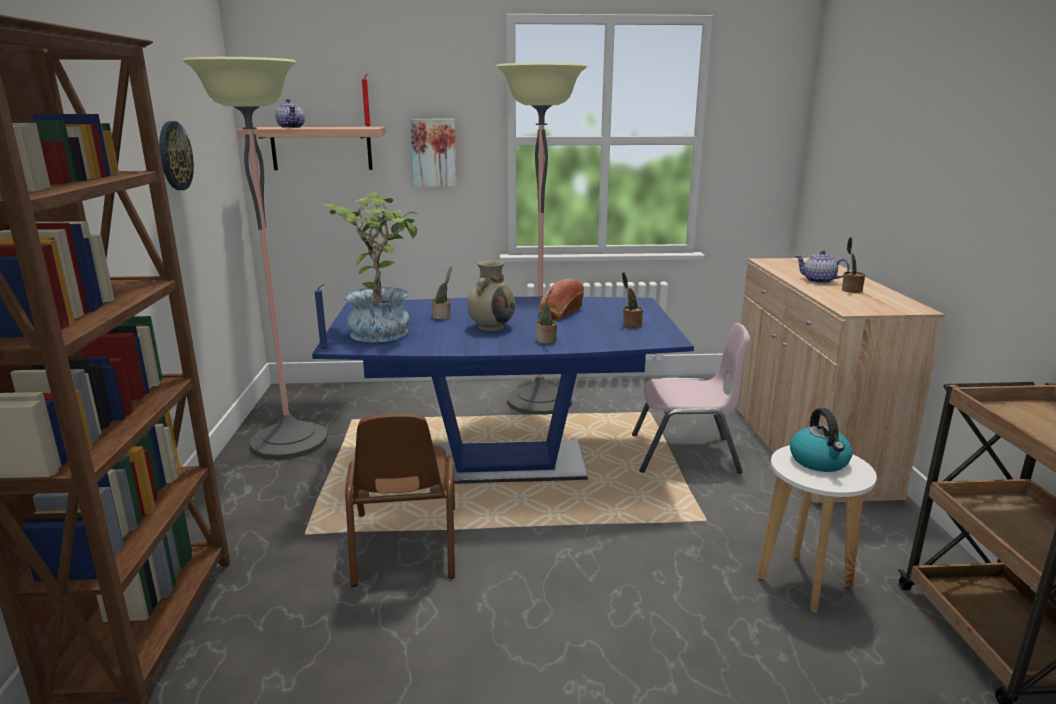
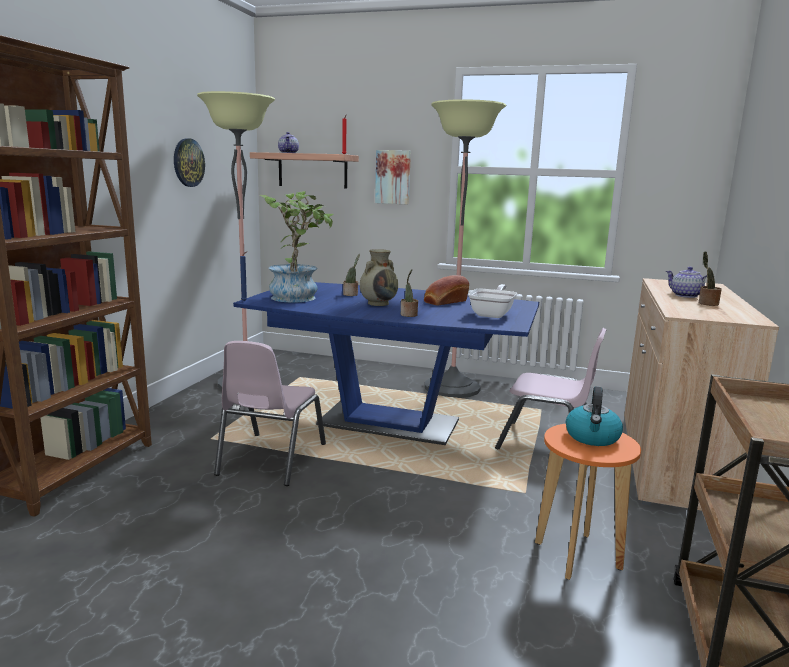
camera: 20 degrees right, 5 degrees down
brown chair [345,413,455,587] -> pink chair [214,341,326,486]
potted plant [622,272,643,328] -> frying pan [468,284,517,318]
white stool [757,445,877,613] -> orange stool [535,424,641,580]

